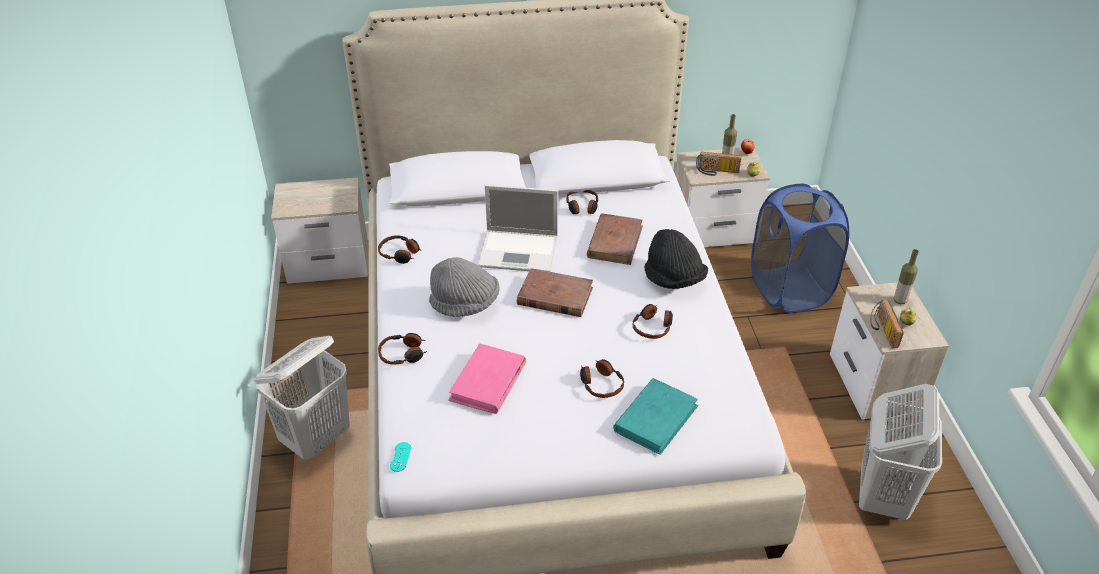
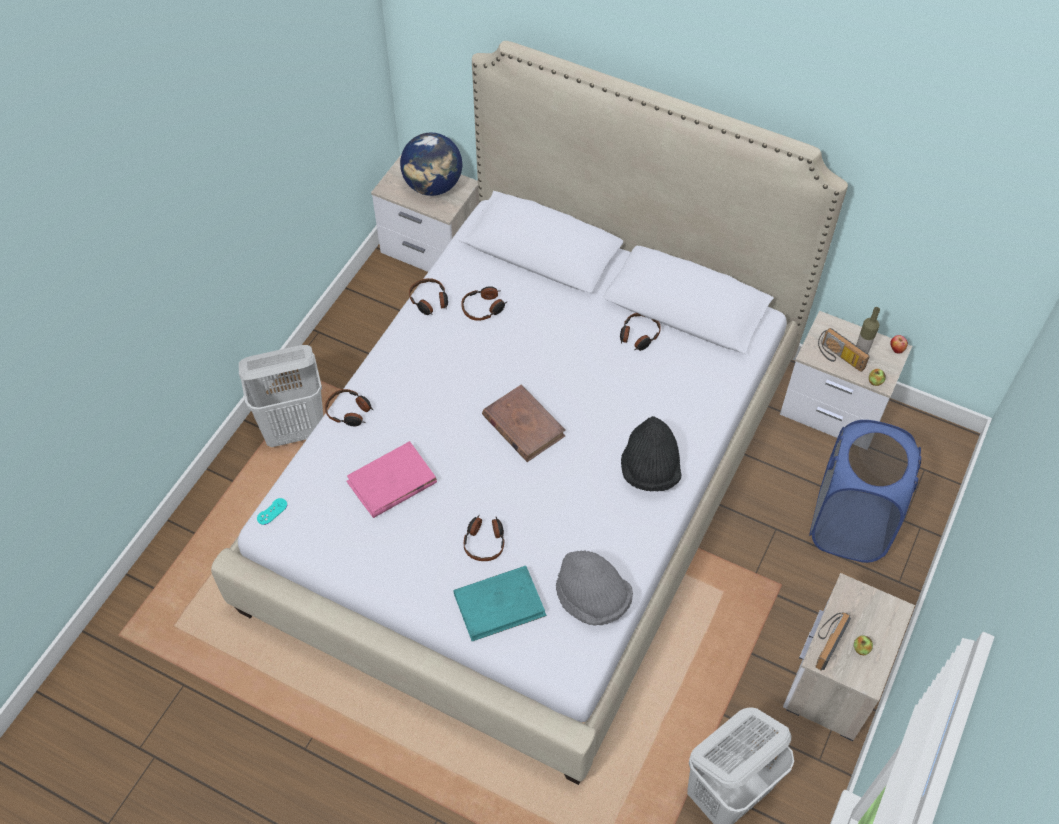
camera: 35 degrees right, 15 degrees up
grey hat [429,257,500,317] -> grey hat moved to [556,550,633,626]
laptop [477,185,558,272] -> none
brown book [587,213,643,265] -> none
headphones [633,304,673,339] -> headphones moved to [461,286,508,321]
bottle [894,249,919,304] -> none
none -> globe [400,132,462,196]

